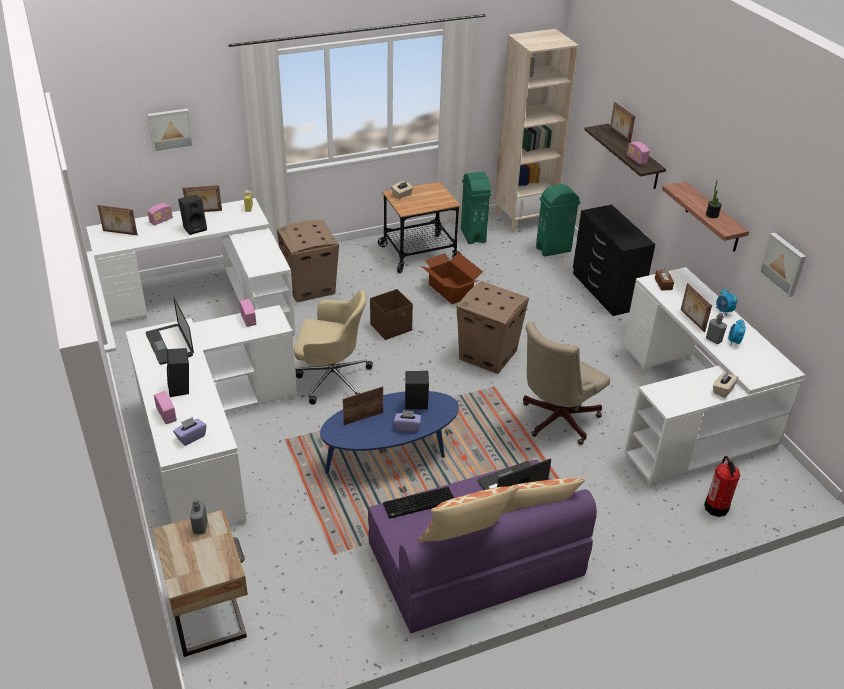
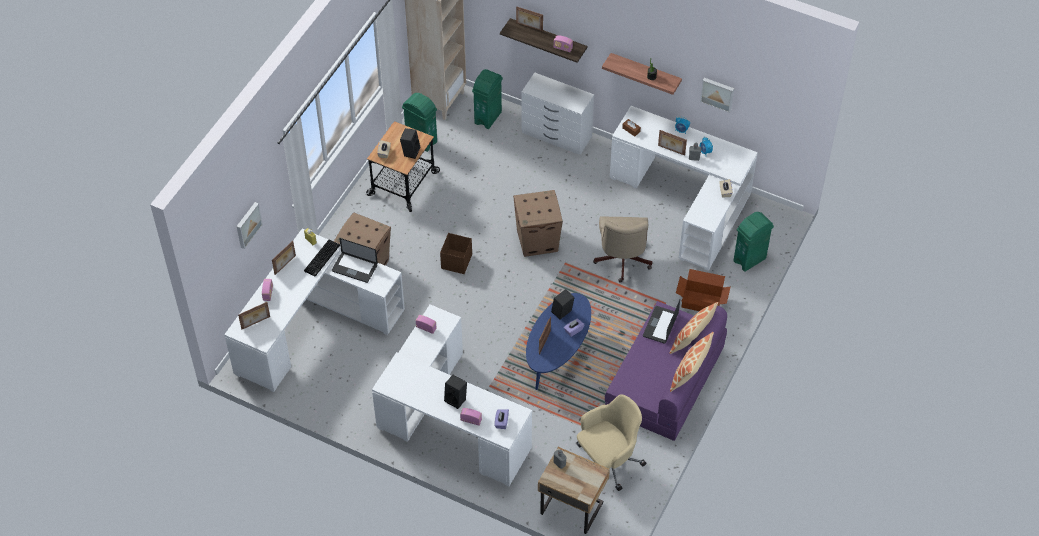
camera: 40 degrees left, 15 degrees up
laptop [146,297,194,365] -> laptop moved to [332,238,378,283]
black speaker [178,194,207,235] -> black speaker moved to [400,128,420,159]
beige office chair [294,290,373,405] -> beige office chair moved to [576,394,646,491]
keyboard [383,487,454,519] -> keyboard moved to [304,240,340,276]
cardboard box [421,253,483,304] -> cardboard box moved to [676,269,731,311]
black dresser [573,205,655,316] -> white dresser [521,73,594,155]
fire extinguisher [704,456,740,517] -> green trash can [733,212,774,272]

